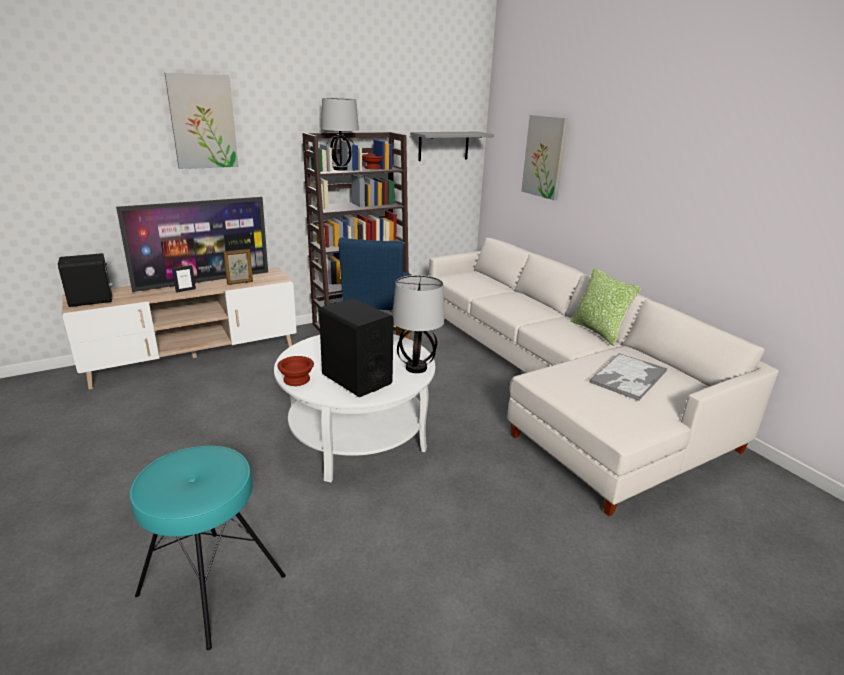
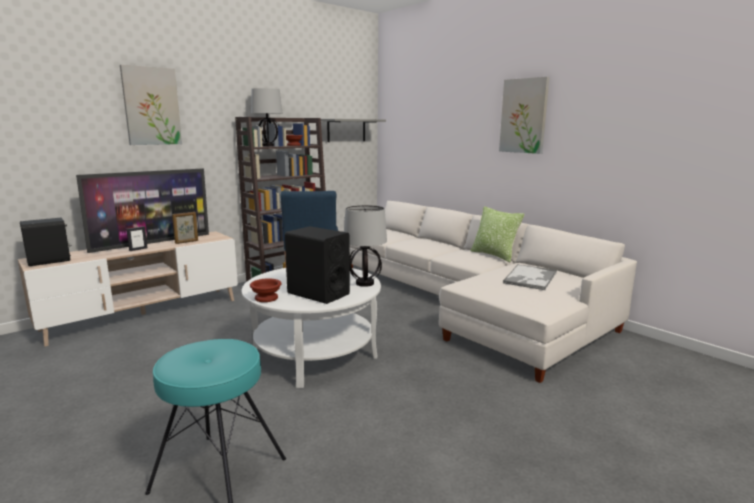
camera: 10 degrees left, 10 degrees down
picture [521,115,569,200] -> picture moved to [499,77,549,154]

